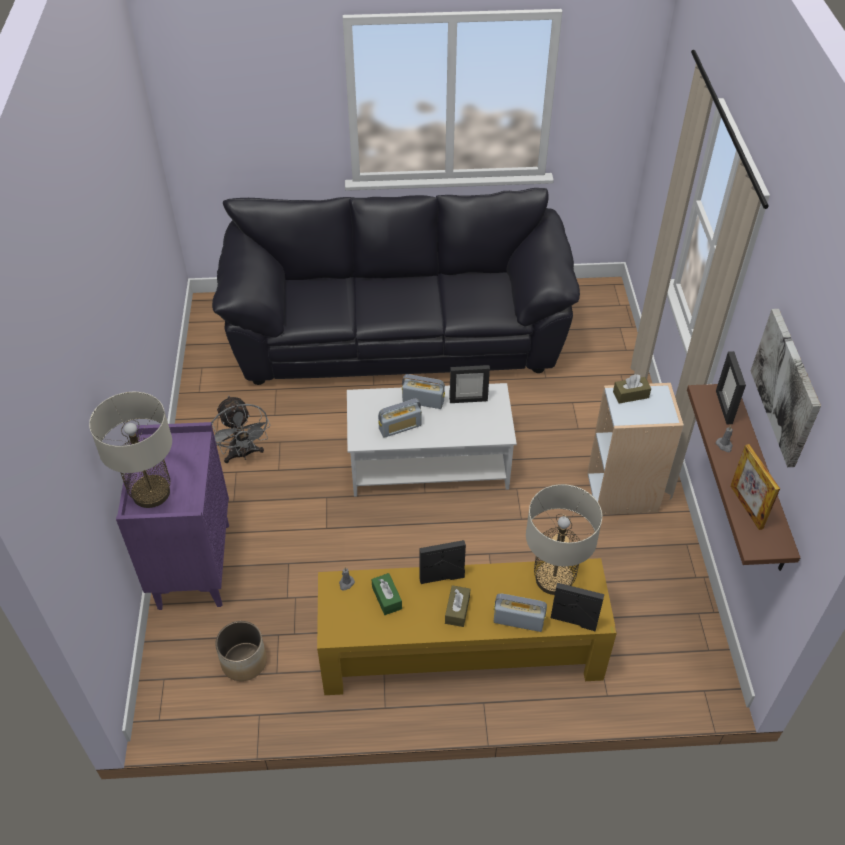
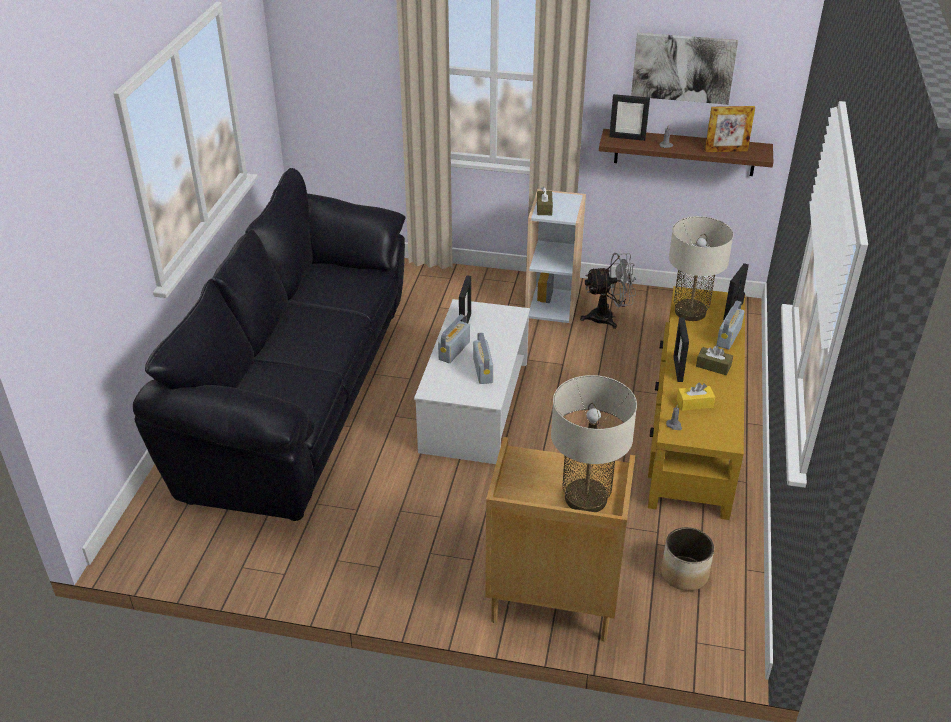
camera: 75 degrees left, 10 degrees down
purple cabinet [116,422,229,610] -> brown cabinet [485,437,635,642]
grey fan [211,395,271,463] -> grey fan moved to [580,253,636,329]
green tissue box [372,573,402,615] -> yellow tissue box [677,383,715,411]

